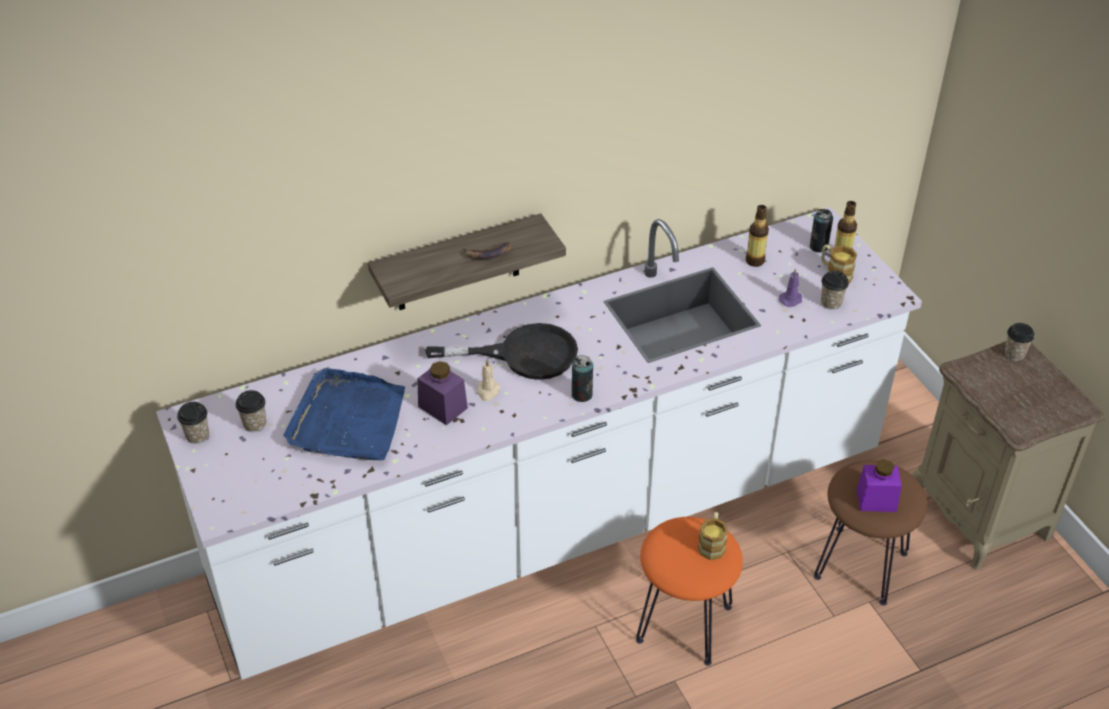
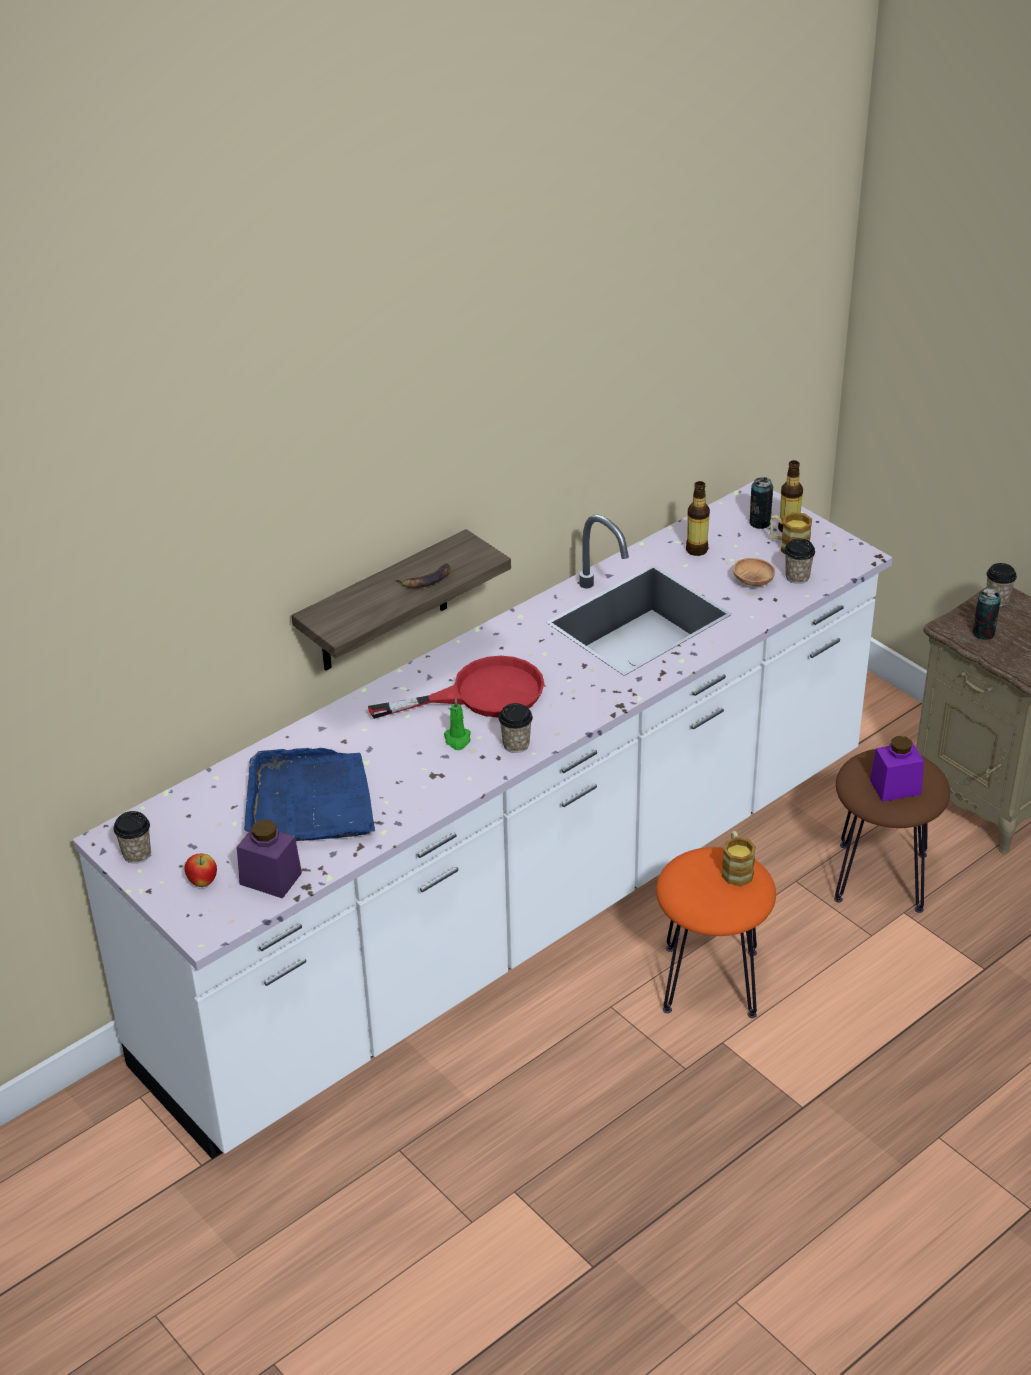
camera: 15 degrees left, 5 degrees down
cup [236,390,266,432] -> cup moved to [499,703,533,753]
purple jar [417,361,468,425] -> purple jar moved to [237,820,302,899]
black frying pan [426,323,578,380] -> red frying pan [368,656,544,719]
beige candle [477,359,501,401] -> green candle [444,698,471,750]
can [572,355,593,402] -> can moved to [973,588,1001,640]
purple candle [779,268,802,307] -> brown bowl [733,558,775,586]
none -> apple [185,854,217,887]

